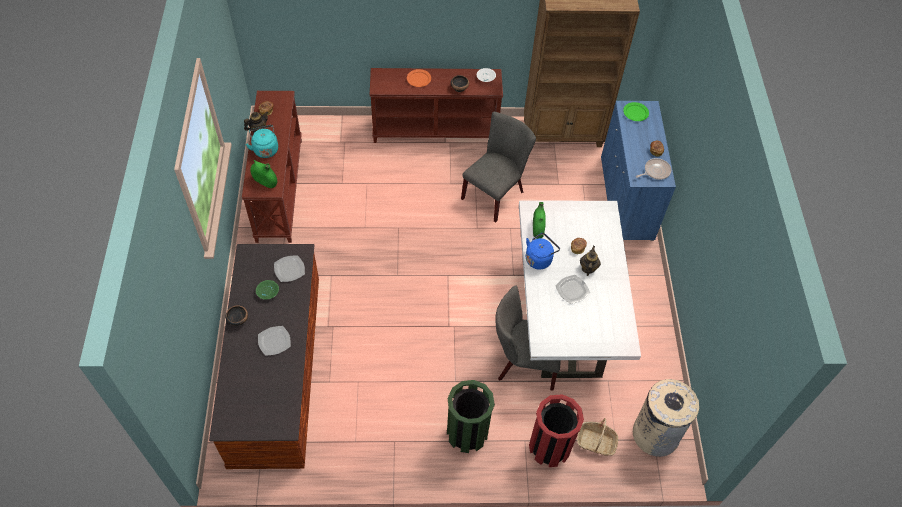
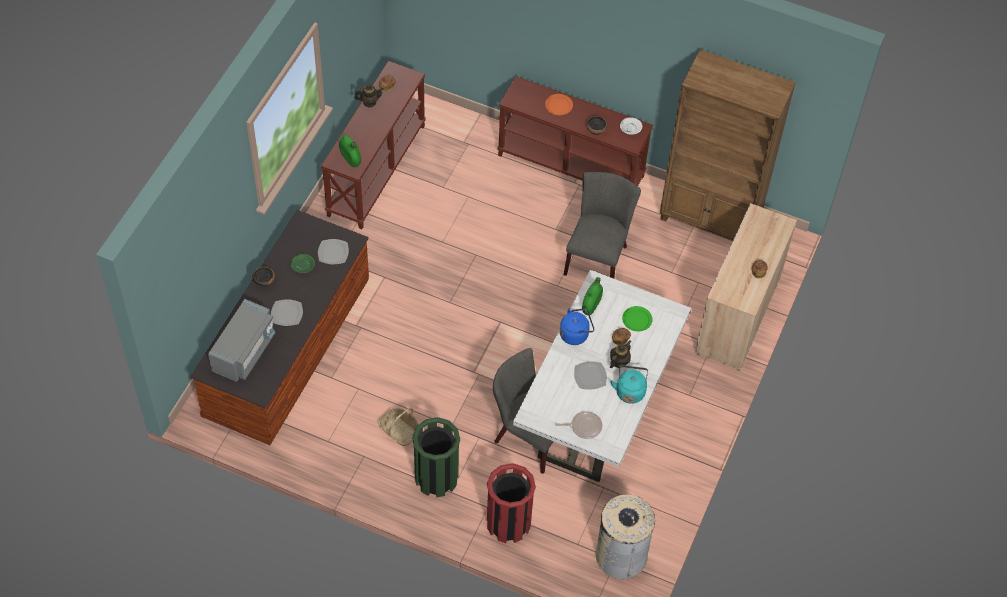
camera: 25 degrees right, 0 degrees up
turquoise kettle [246,125,278,158] -> turquoise kettle moved to [611,365,648,404]
grey chair [461,112,536,223] -> grey chair turned 45 degrees counterclockwise [564,172,641,279]
basket [577,418,618,456] -> basket moved to [378,408,419,446]
blue cabinet [601,101,676,241] -> beige cabinet [695,203,797,371]
green plate [623,102,649,121] -> green plate moved to [622,306,653,332]
frying pan [636,158,671,180] -> frying pan moved to [556,411,602,439]
none -> grey microwave [208,299,276,382]

